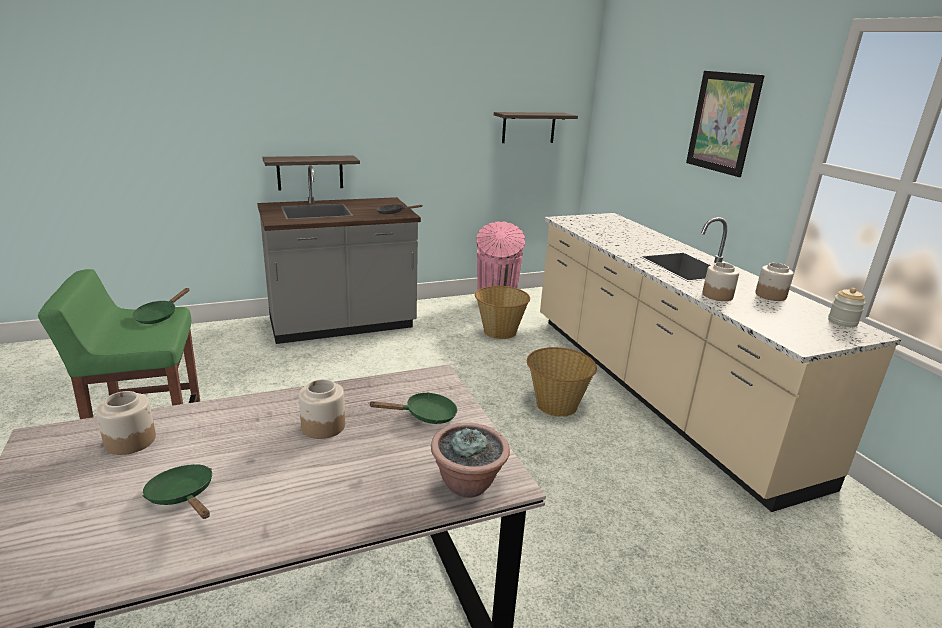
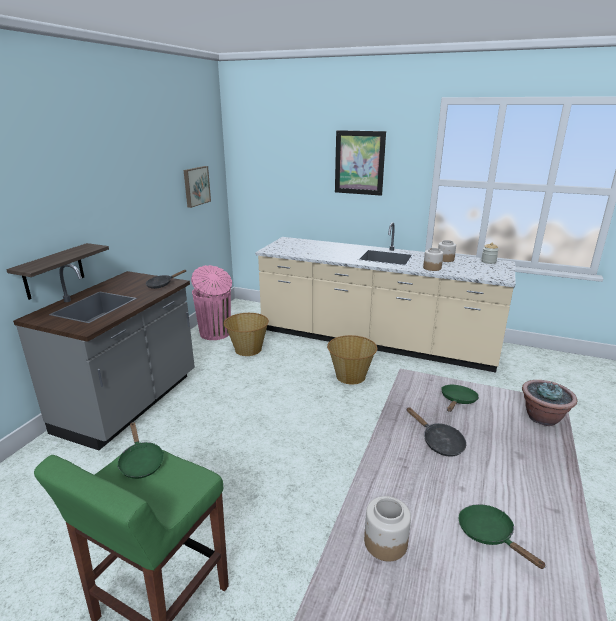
camera: 45 degrees left, 0 degrees up
green frying pan [143,464,212,519] -> green frying pan turned 60 degrees clockwise [458,504,546,569]
jar [299,379,345,439] -> black frying pan [406,407,466,457]
shelf [494,112,578,143] -> picture [184,166,211,208]

